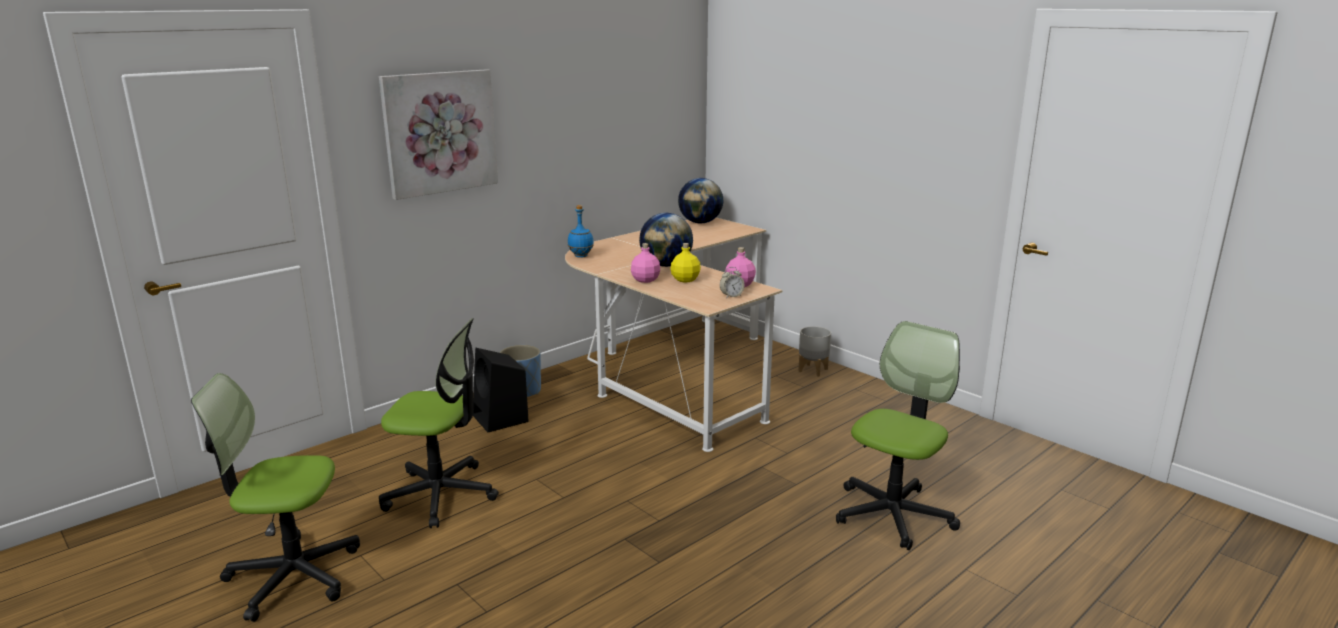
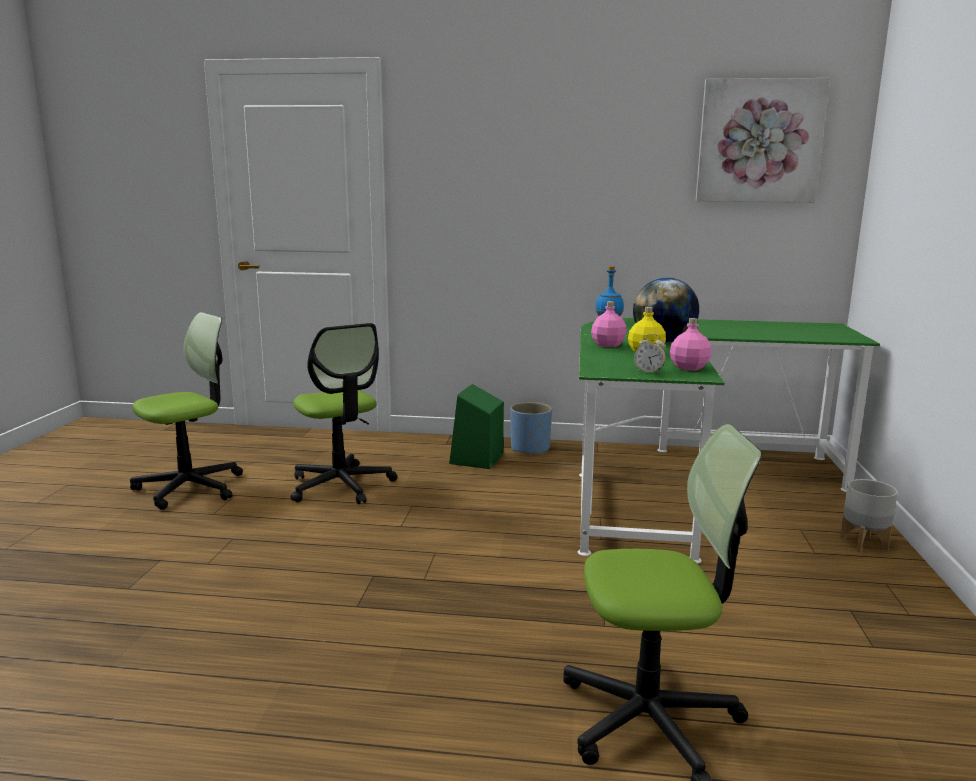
camera: 50 degrees right, 5 degrees down
office chair [191,373,360,622] -> office chair turned 90 degrees clockwise [130,312,243,510]
picture [379,69,498,200] -> picture moved to [695,78,830,202]
black speaker [473,348,529,432] -> green speaker [449,384,504,469]
beige desk [565,218,782,452] -> green desk [578,318,880,564]
globe [678,178,723,224] -> none

